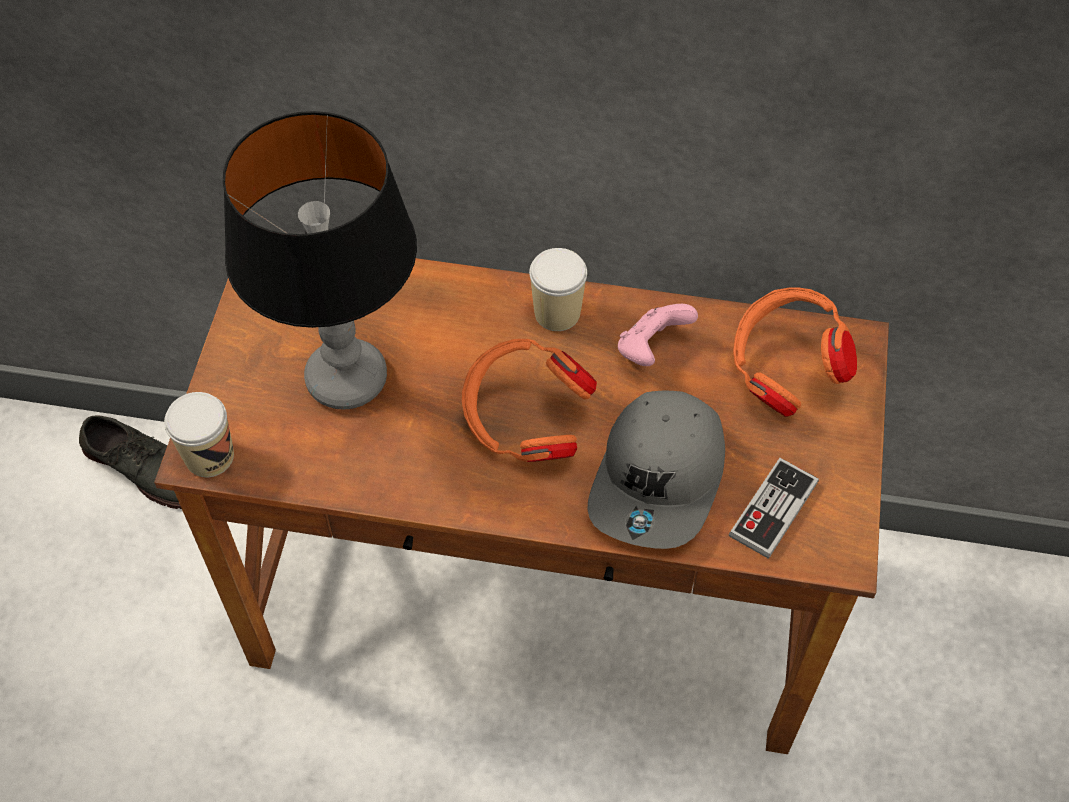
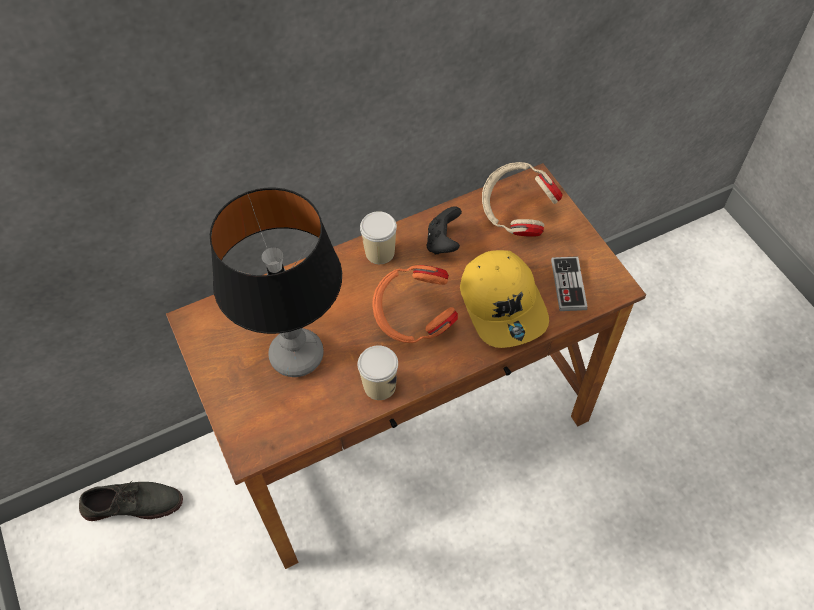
camera: 35 degrees left, 0 degrees up
cup [164,392,234,477] -> cup moved to [358,345,398,400]
grey cap [587,390,725,549] -> yellow cap [460,250,549,348]
pink game controller [618,304,698,366] -> black game controller [427,206,462,255]
orange headphones [733,287,857,417] -> beige headphones [482,162,563,237]

